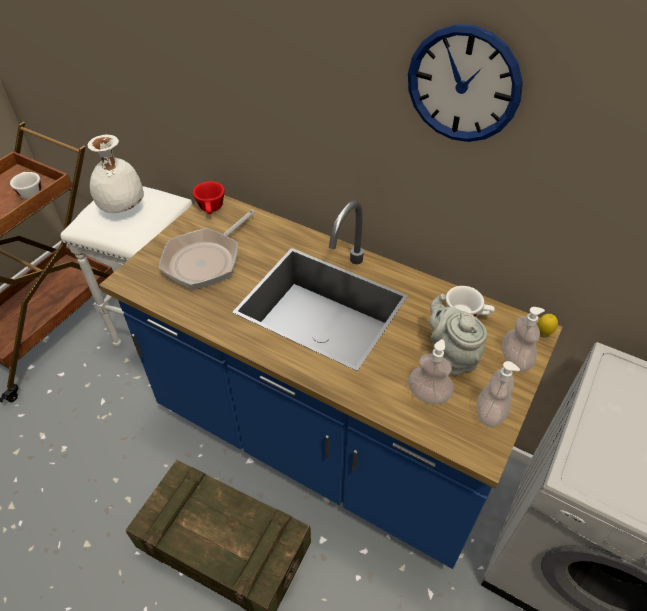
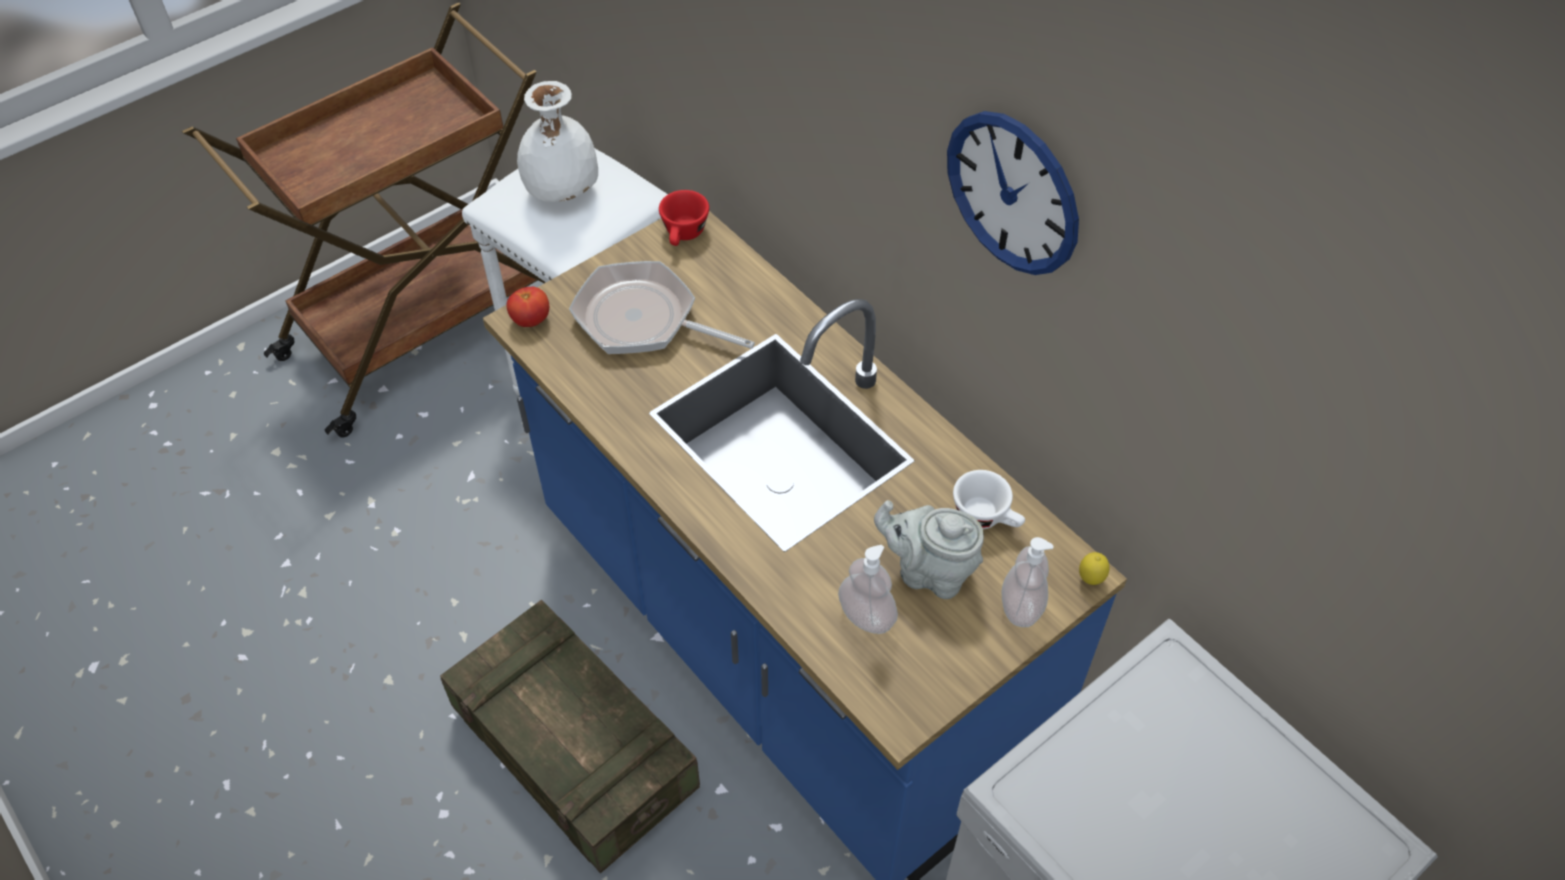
camera: 20 degrees right, 5 degrees up
white cup [10,172,41,199] -> none
frying pan [159,210,255,290] -> frying pan turned 60 degrees clockwise [569,261,755,354]
grey teapot [429,294,487,376] -> grey teapot turned 60 degrees counterclockwise [874,500,984,599]
soap dispenser [477,361,520,427] -> none
none -> tomato [506,287,549,327]

